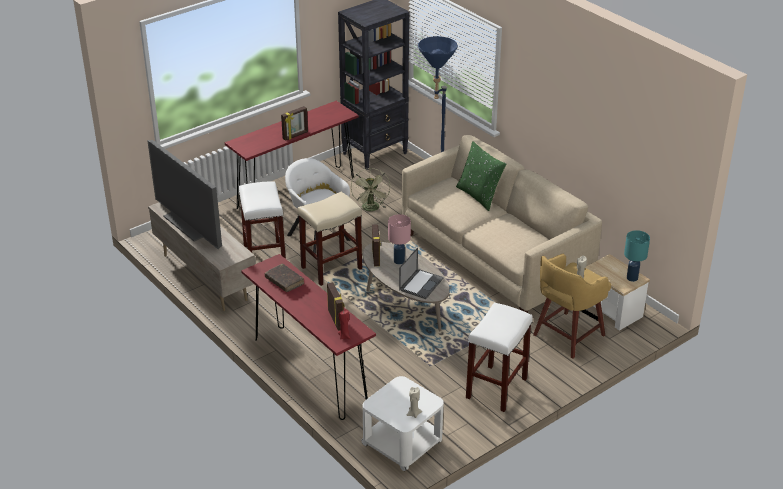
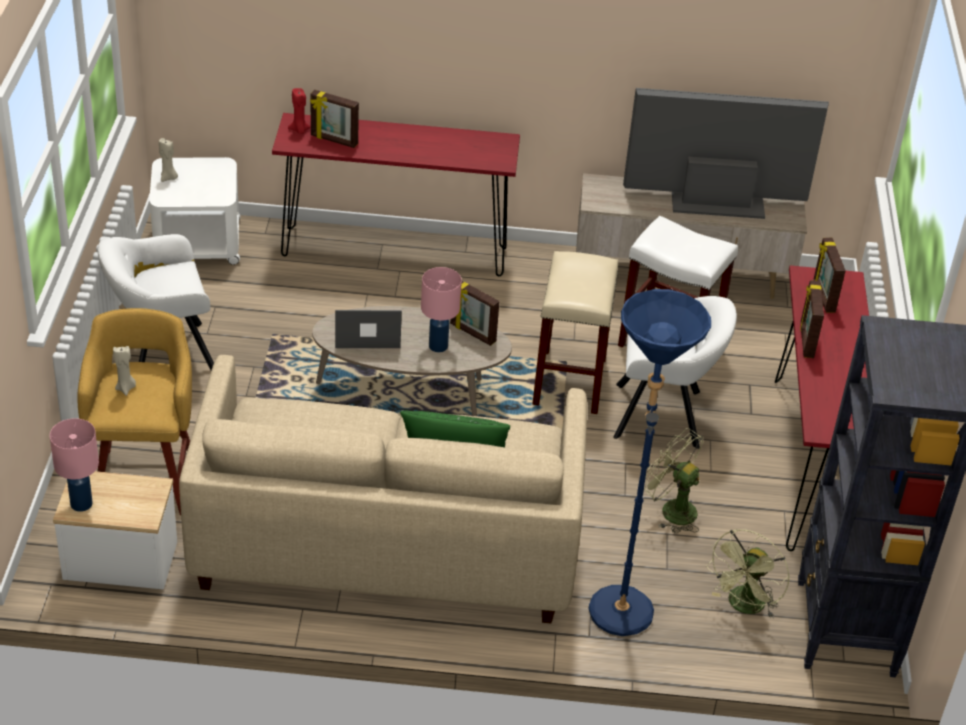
camera: 130 degrees right, 5 degrees up
brown book [265,264,304,292] -> none
laptop [399,247,443,299] -> laptop turned 105 degrees clockwise [335,310,402,348]
white stool [466,303,533,412] -> white armchair [98,234,214,370]
turquoise table lamp [624,230,650,282] -> pink table lamp [50,418,99,512]
none -> green fan [706,529,790,618]
none -> picture frame [813,238,846,313]

